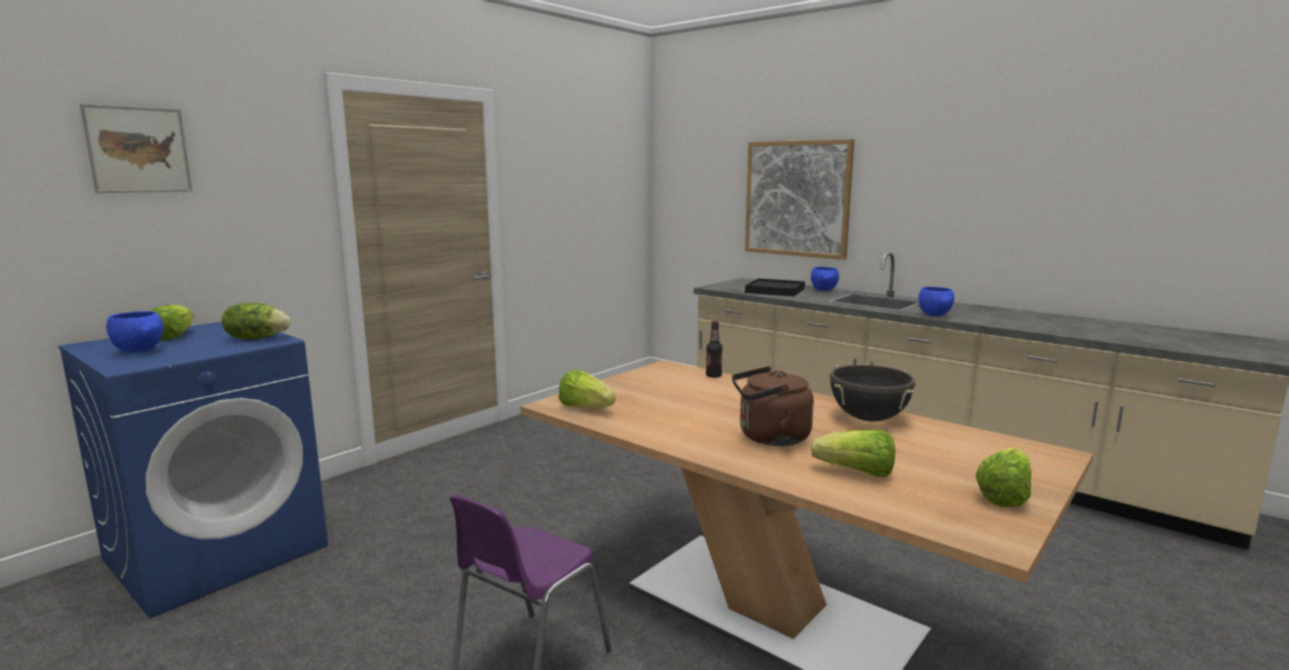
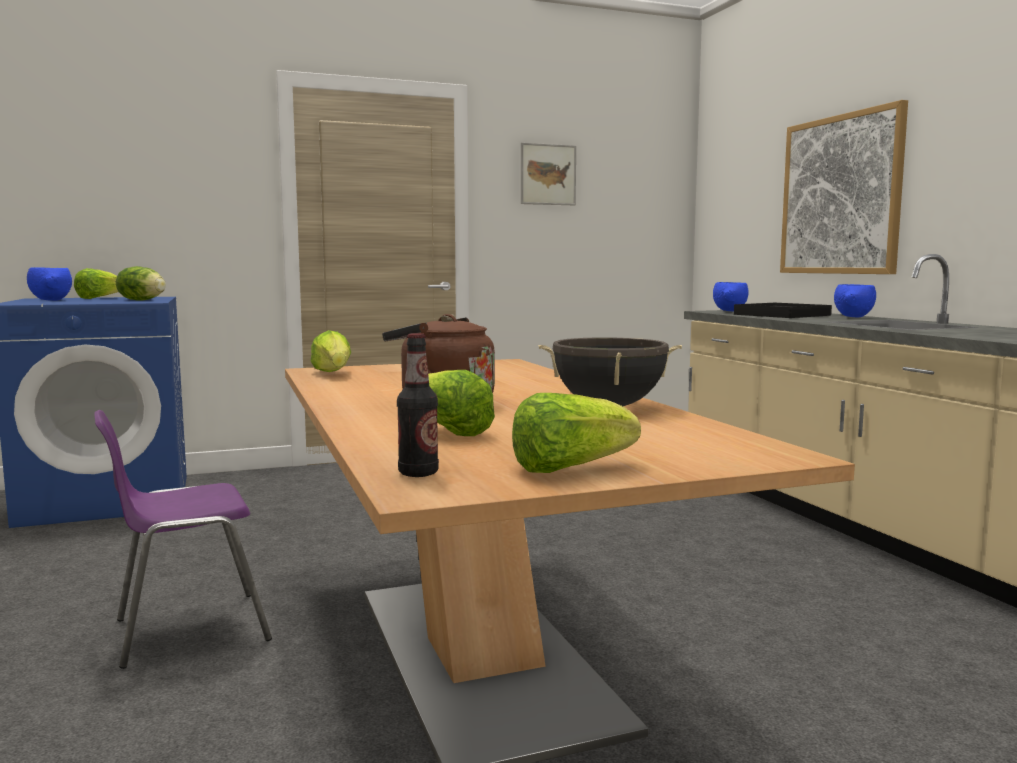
camera: 30 degrees right, 5 degrees down
picture [80,104,192,193] -> picture moved to [521,143,576,205]
bottle [706,321,723,378] -> bottle moved to [397,333,439,477]
blue bowl [918,287,954,316] -> blue bowl moved to [713,282,748,311]

